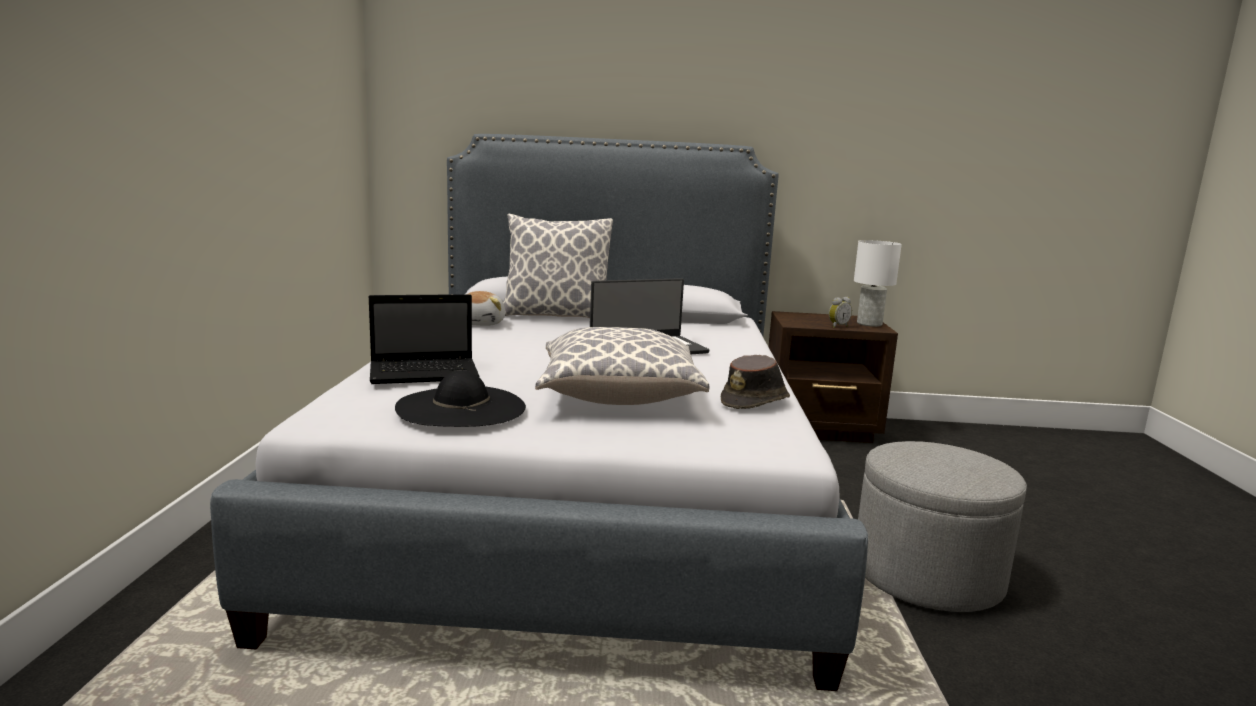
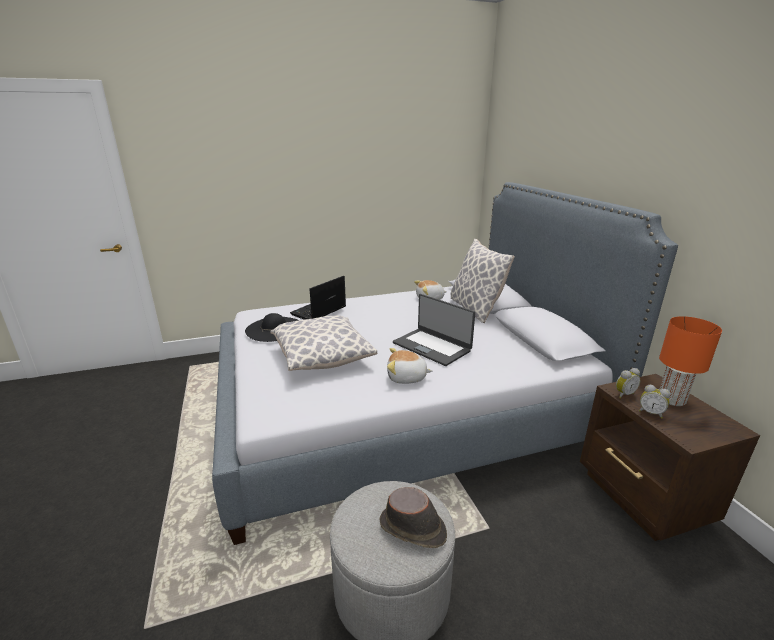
camera: 70 degrees right, 10 degrees up
laptop [369,294,480,384] -> laptop turned 75 degrees clockwise [290,276,346,320]
brown hat [721,355,790,409] -> brown hat moved to [379,487,447,548]
white table lamp [854,240,902,327] -> none
none -> plush toy [387,348,433,384]
none -> alarm clock [616,368,641,398]
none -> orange table lamp [659,316,722,406]

